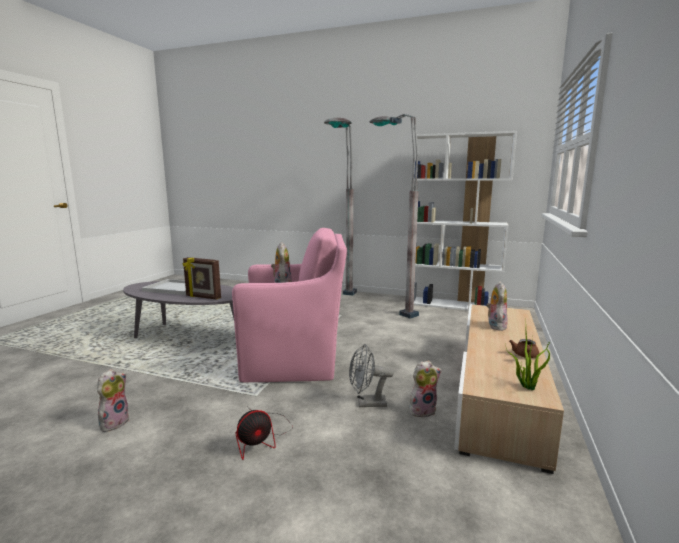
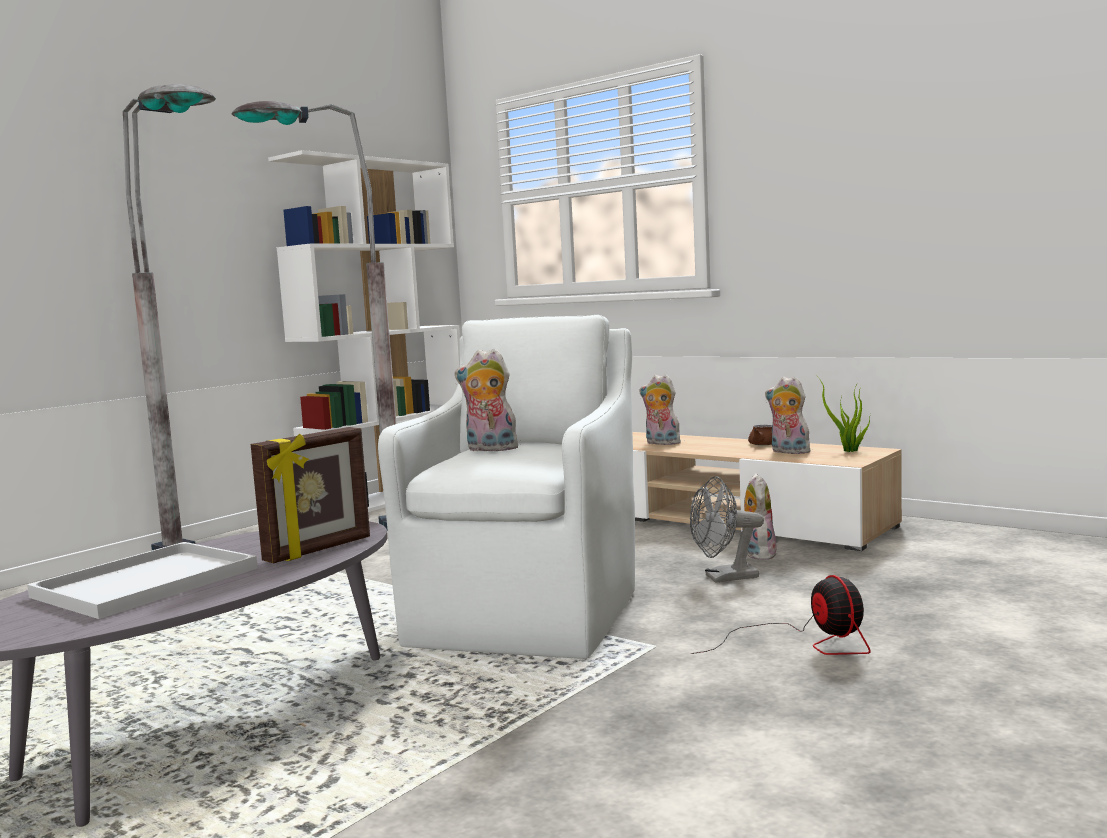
camera: 70 degrees left, 5 degrees down
plush toy [97,369,129,432] -> plush toy moved to [765,376,810,454]
pink armchair [232,228,347,382] -> white armchair [378,315,635,659]
grey fan [349,344,394,407] -> grey fan turned 60 degrees clockwise [690,476,764,583]

